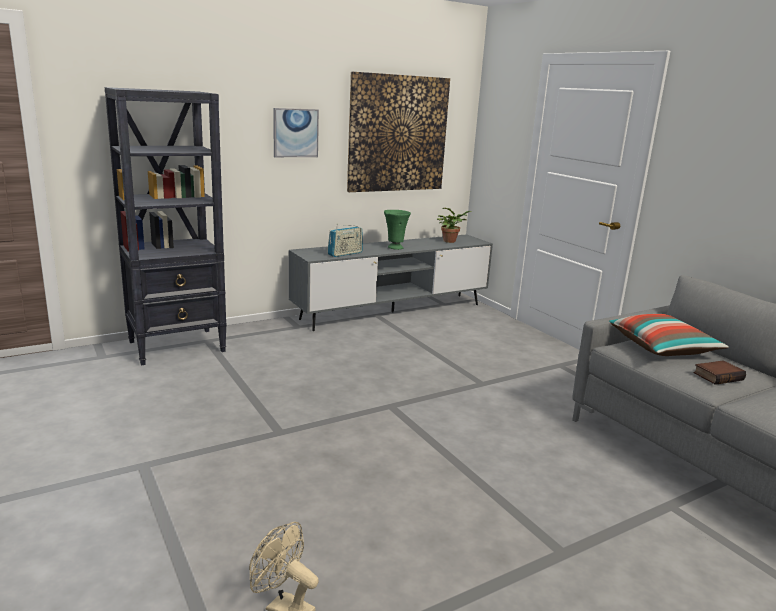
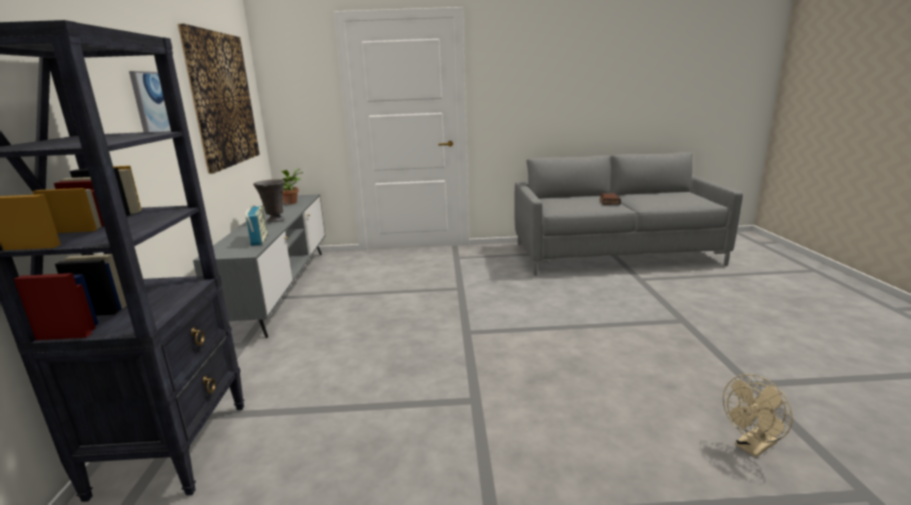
camera: 60 degrees left, 0 degrees up
green vase [384,210,411,250] -> grey vase [253,179,285,222]
pillow [609,314,729,356] -> none

